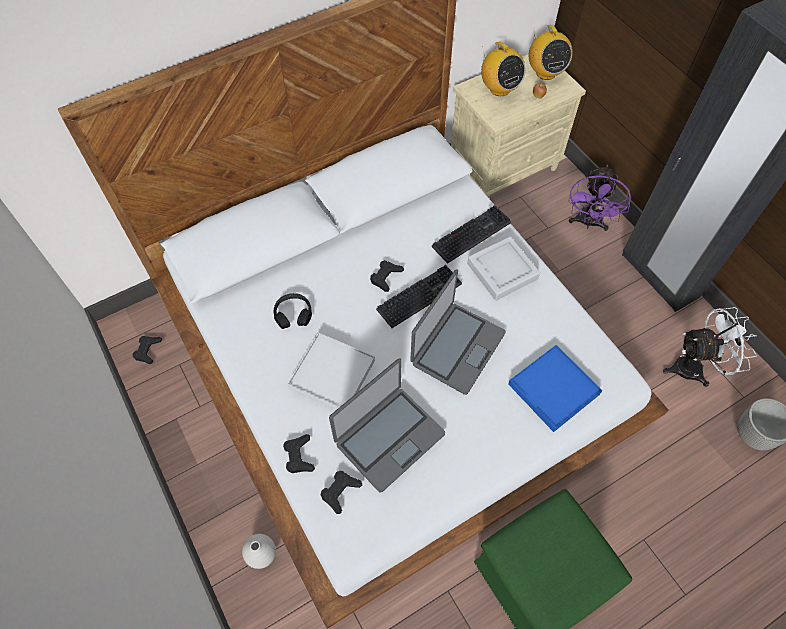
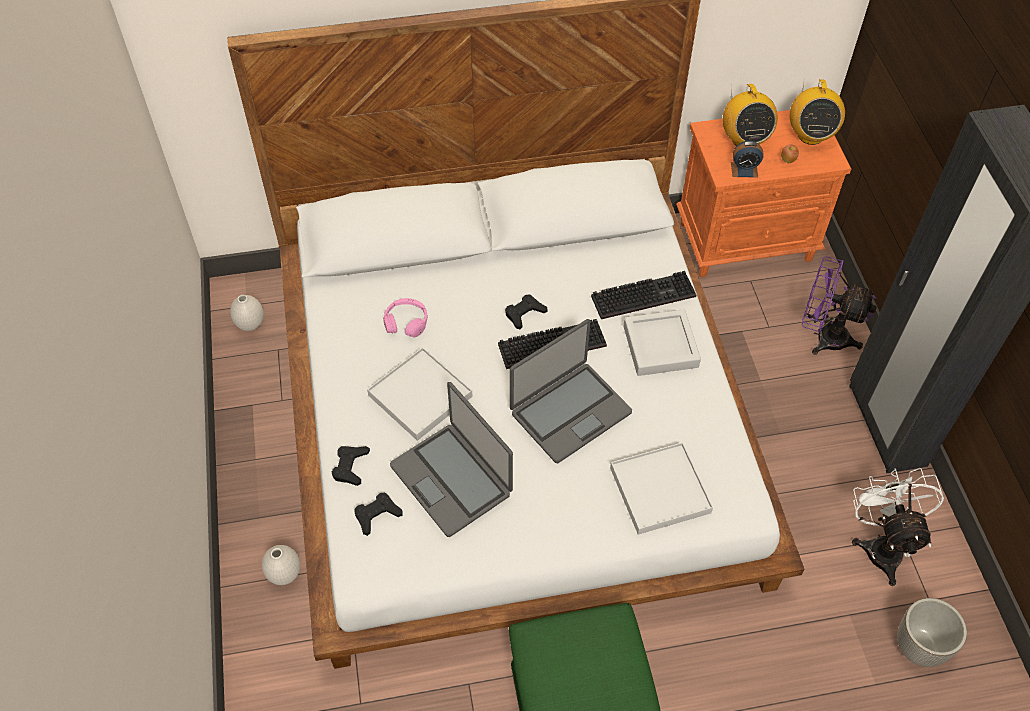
camera: 20 degrees right, 5 degrees down
black game controller [133,336,162,364] -> white vase [230,295,264,331]
black headphones [274,293,312,329] -> pink headphones [383,298,427,337]
laptop [329,358,445,492] -> laptop turned 75 degrees clockwise [390,382,513,537]
beige nightstand [451,54,586,198] -> orange nightstand [676,110,851,277]
blue tray [508,345,603,432] -> white tray [610,442,713,535]
purple fan [569,165,631,231] -> purple fan turned 75 degrees clockwise [802,256,877,355]
white fan [663,307,757,387] -> white fan turned 105 degrees counterclockwise [852,468,944,586]
none -> alarm clock [731,141,764,178]

